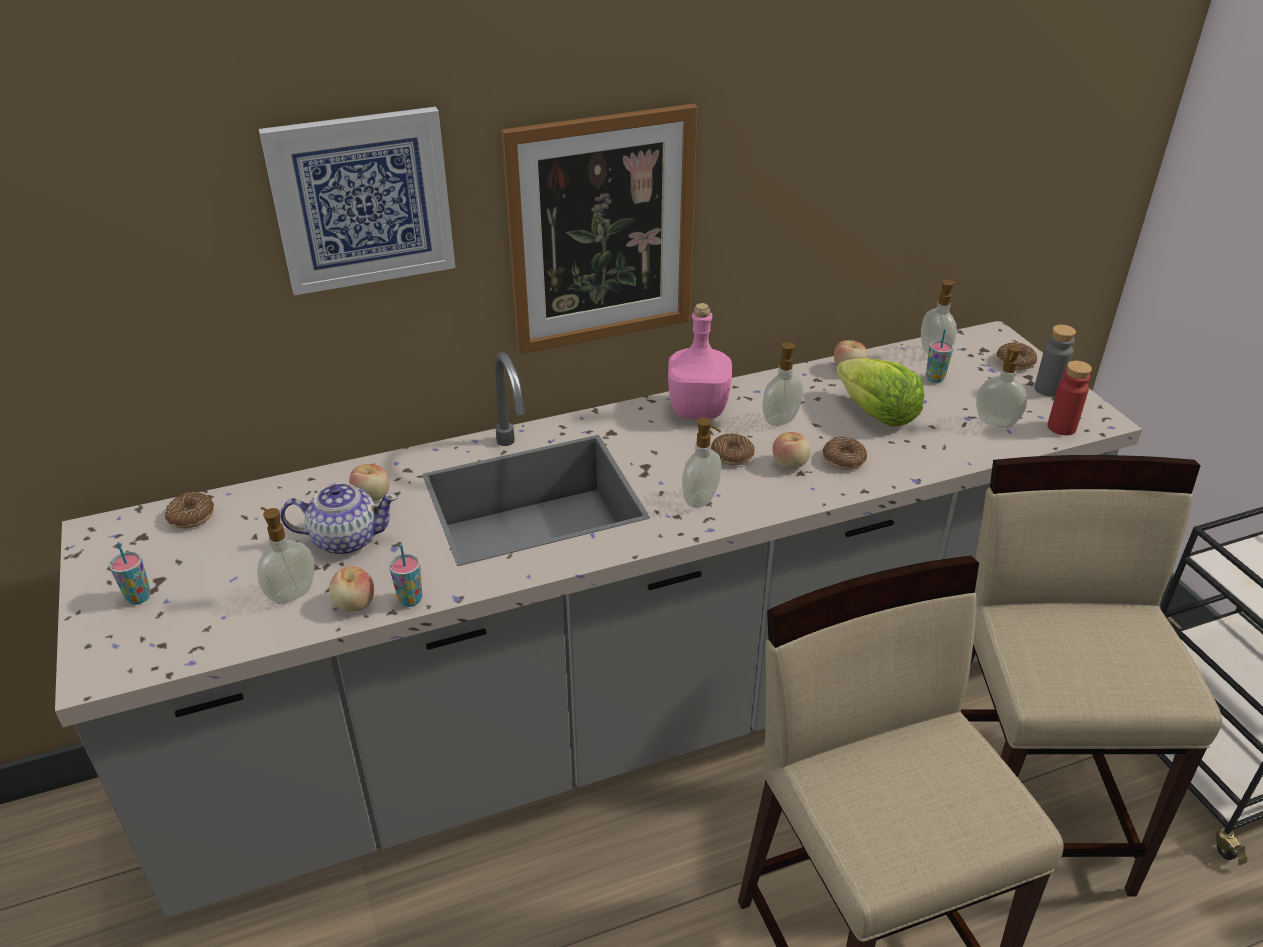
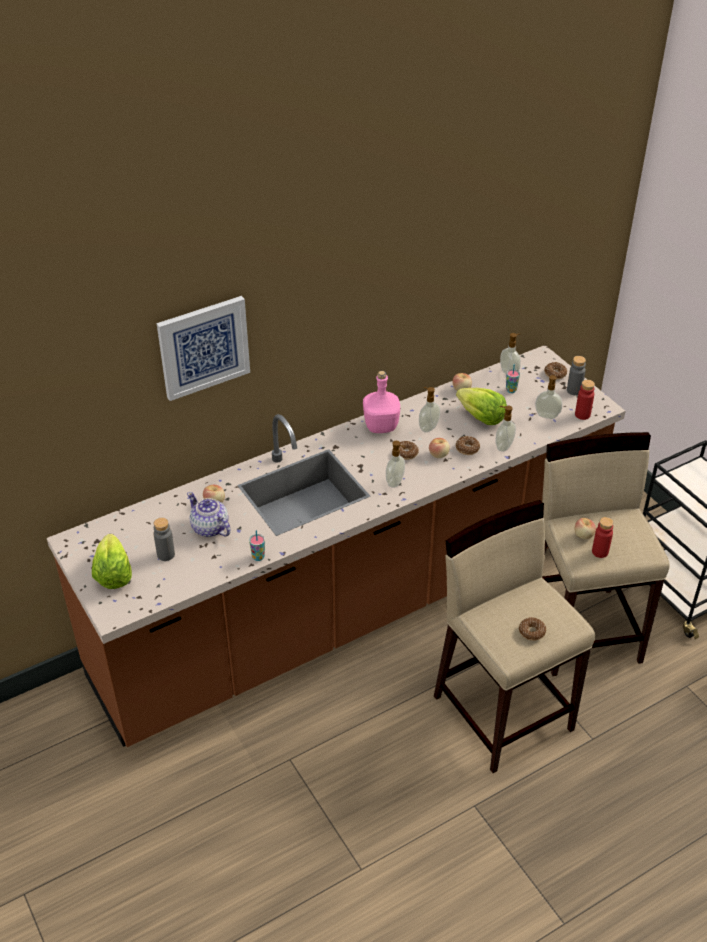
camera: 10 degrees left, 5 degrees up
grey counter [55,320,1142,918] -> brown counter [47,345,626,747]
cup [109,542,151,605] -> lettuce [92,534,132,589]
donut [165,492,214,528] -> donut moved to [519,617,546,641]
soap dispenser [257,507,315,604] -> soap dispenser moved to [496,406,516,452]
teapot [280,483,398,555] -> teapot turned 120 degrees counterclockwise [187,492,231,537]
apple [329,566,374,612] -> apple moved to [575,518,596,539]
picture [501,104,697,354] -> none
none -> grey bottle [154,518,175,561]
none -> red bottle [592,517,614,558]

